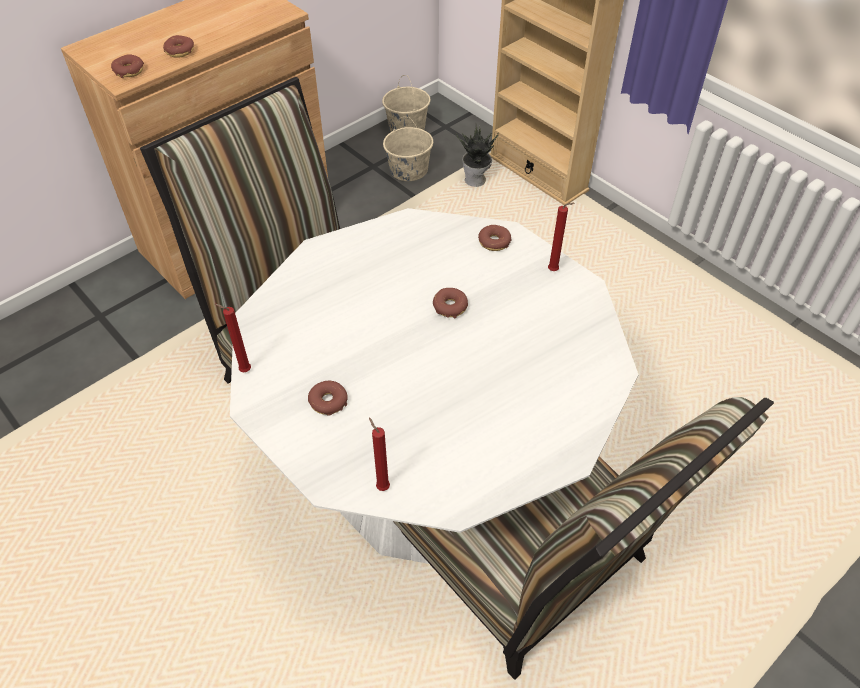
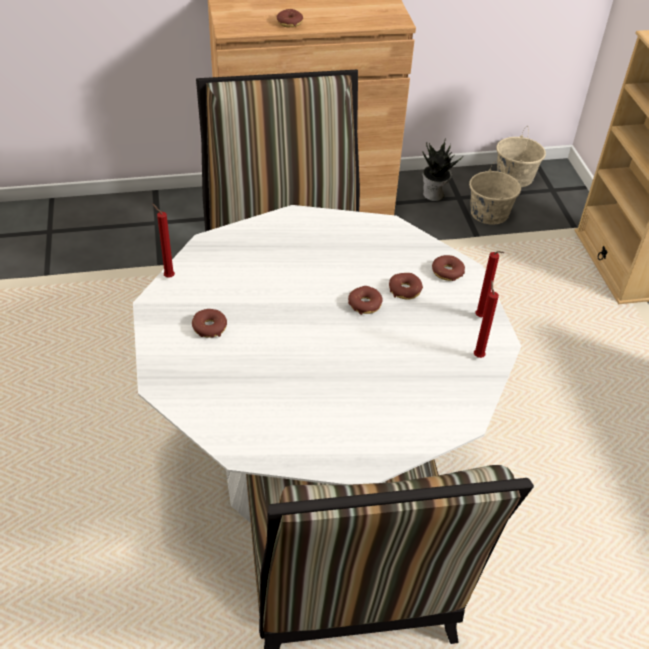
camera: 30 degrees right, 5 degrees down
donut [111,54,144,78] -> donut moved to [389,273,423,300]
red candle [369,418,390,491] -> red candle moved to [474,280,499,358]
potted plant [456,122,499,187] -> potted plant moved to [422,138,464,201]

